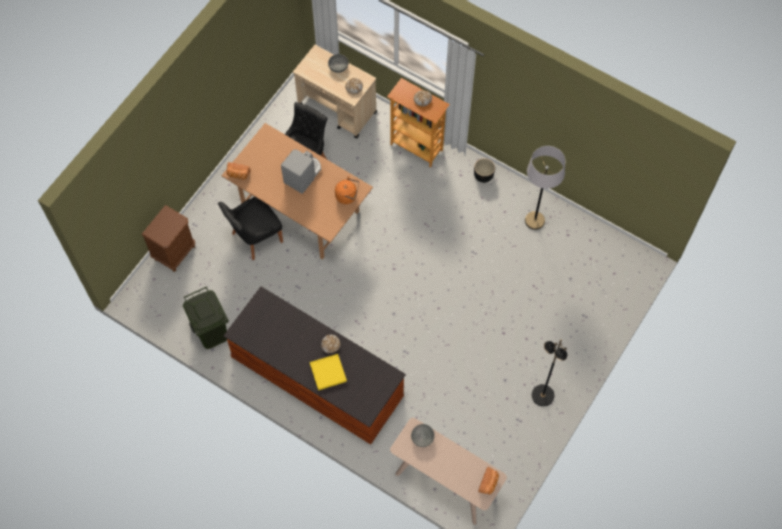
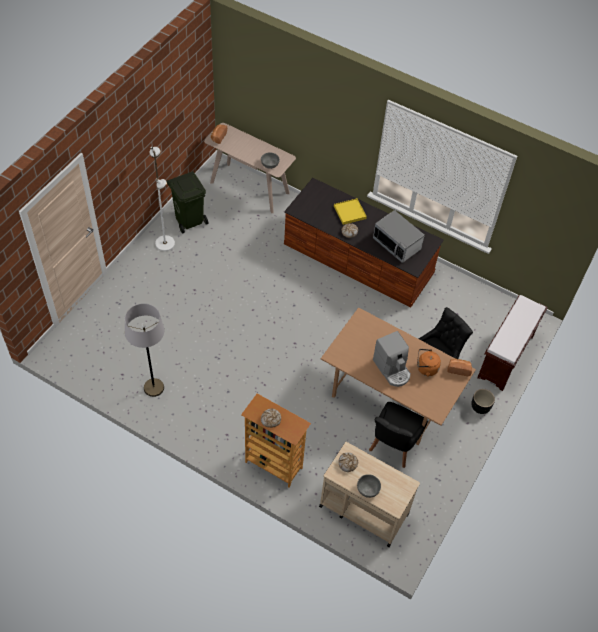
camera: 175 degrees right, 10 degrees down
brown nightstand [142,205,195,272] -> brown bench [477,295,548,391]
green trash can [183,287,229,349] -> green trash can moved to [167,171,208,234]
coffee machine [281,149,321,194] -> coffee machine turned 60 degrees counterclockwise [373,331,411,387]
orange kettle [335,176,359,204] -> orange kettle moved to [417,349,441,377]
black planter [474,158,495,183] -> black planter moved to [471,389,495,414]
black floor lamp [532,339,567,406] -> white floor lamp [150,146,175,251]
none -> microwave [373,210,425,263]

